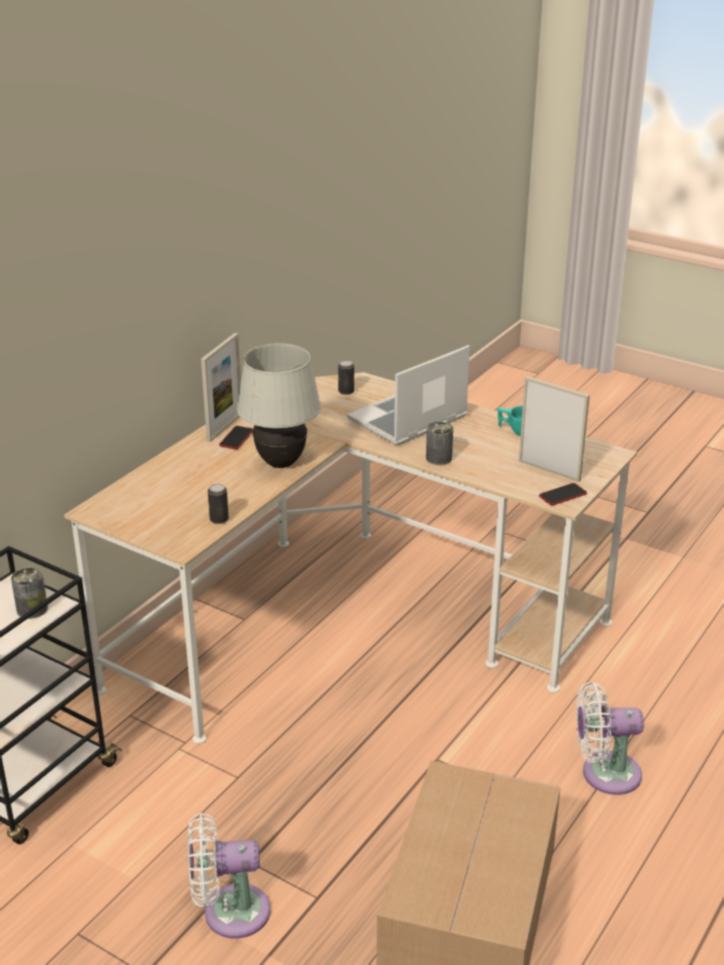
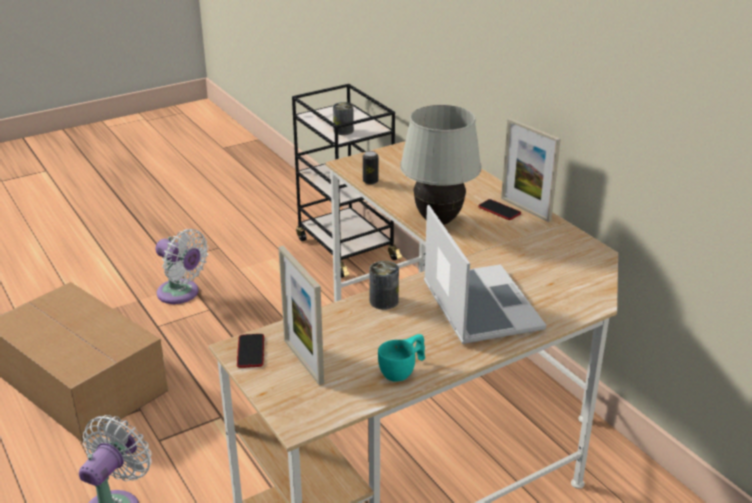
camera: 115 degrees right, 0 degrees up
white fan [188,813,271,939] -> white fan turned 105 degrees clockwise [156,229,209,304]
can [338,360,354,395] -> none
picture frame [519,376,590,482] -> picture frame turned 90 degrees clockwise [278,246,324,385]

